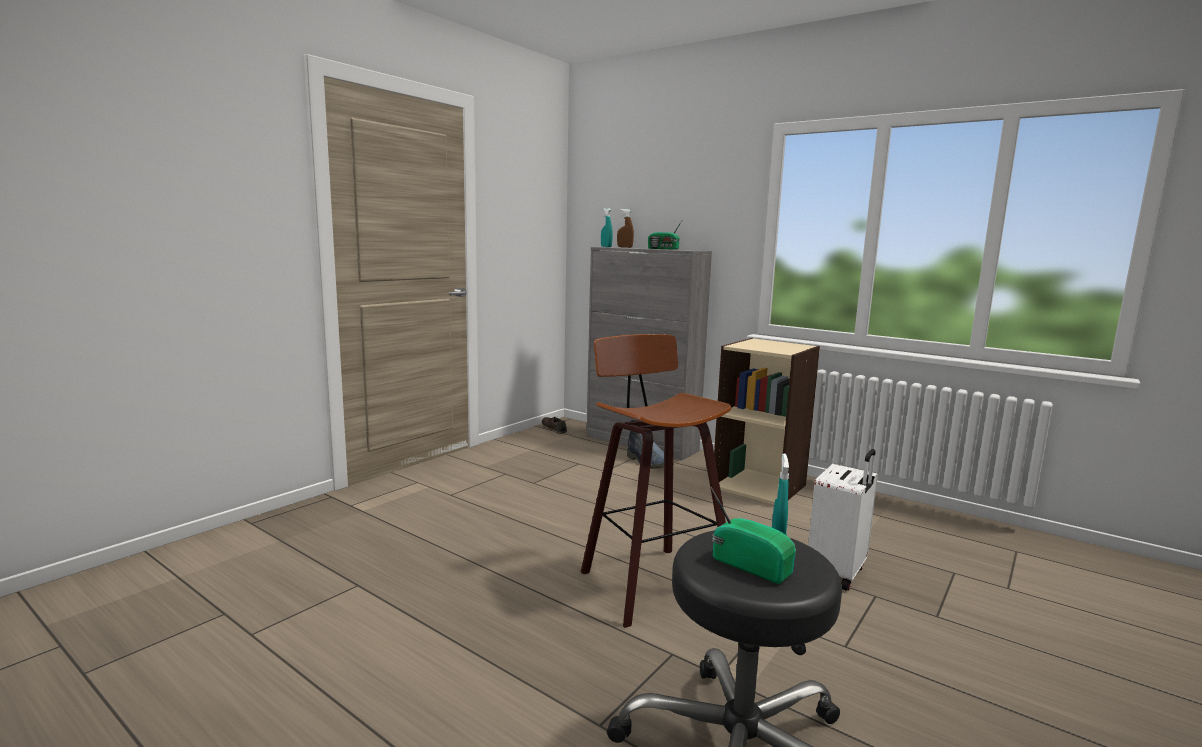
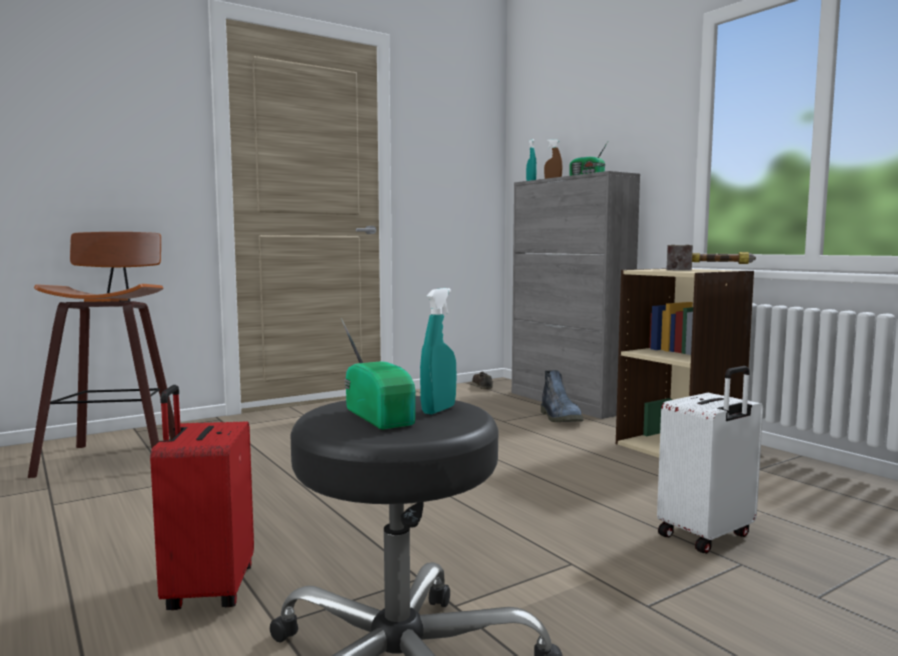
camera: 20 degrees right, 5 degrees down
stool [581,334,732,628] -> stool moved to [28,232,175,478]
none -> red suitcase [150,385,254,610]
none -> hammer [667,245,756,271]

